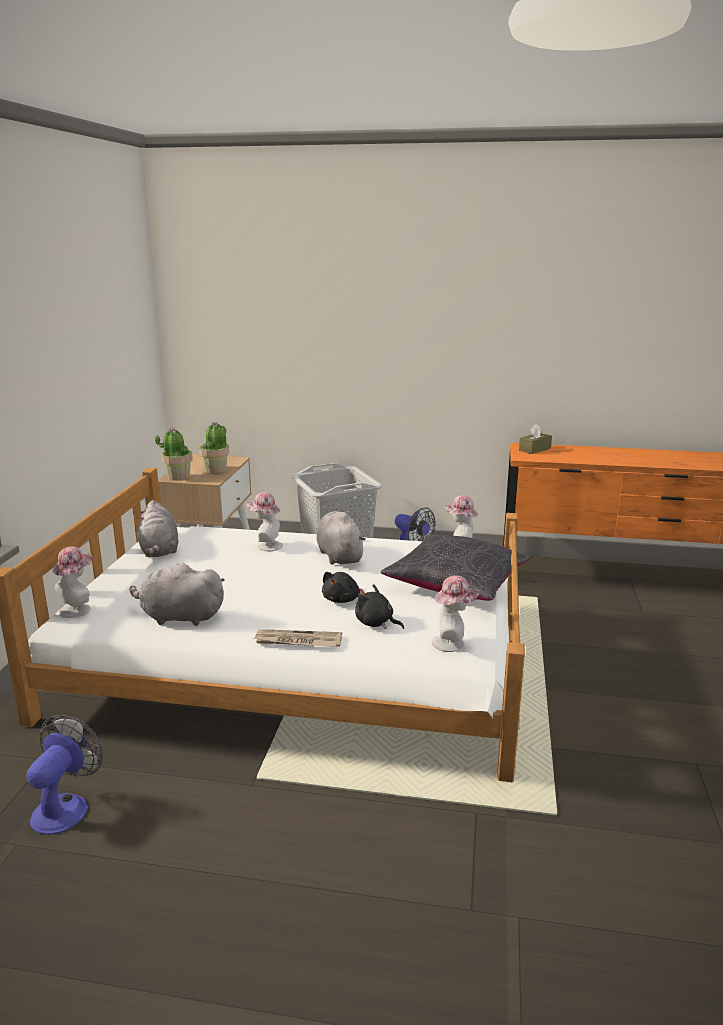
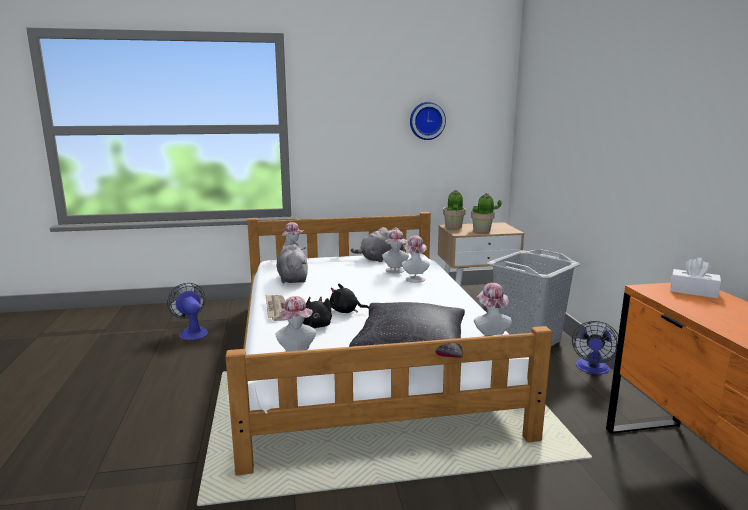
camera: 70 degrees right, 5 degrees down
fan [26,715,103,835] -> fan turned 120 degrees counterclockwise [167,283,208,340]
grey plush toy [317,511,366,565] -> none
brown tissue box [519,424,552,454] -> white tissue box [670,258,721,299]
none -> hat [382,230,409,273]
none -> wall clock [410,102,446,140]

